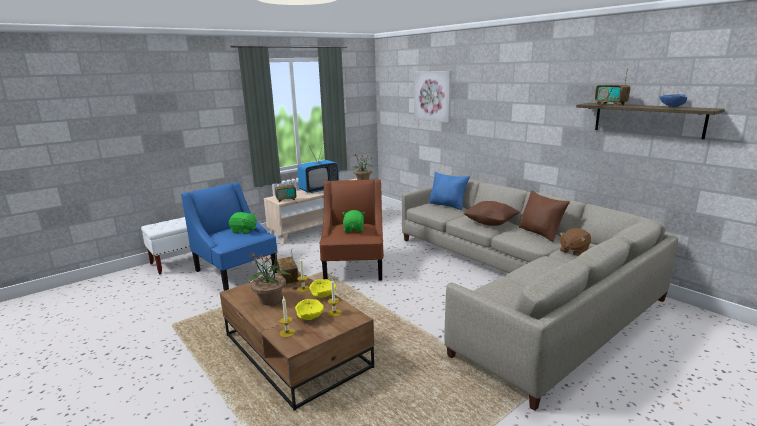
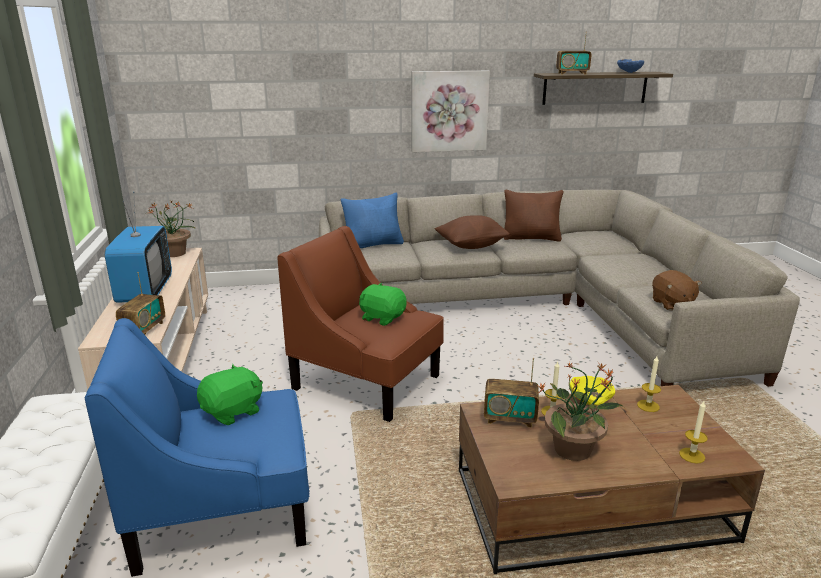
camera: 60 degrees left, 5 degrees up
yellow bowl [295,299,324,320] -> none
picture [414,71,452,123] -> picture moved to [411,71,490,152]
brown plush toy [559,228,591,256] -> brown plush toy moved to [652,270,702,311]

